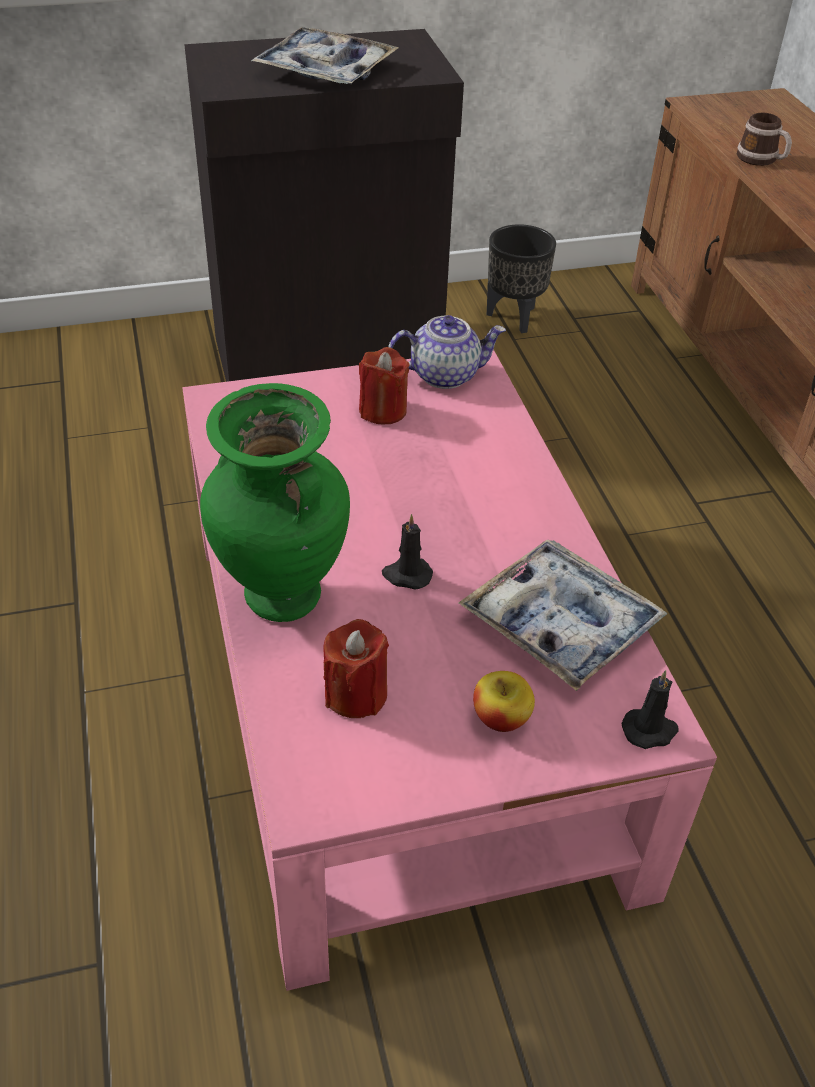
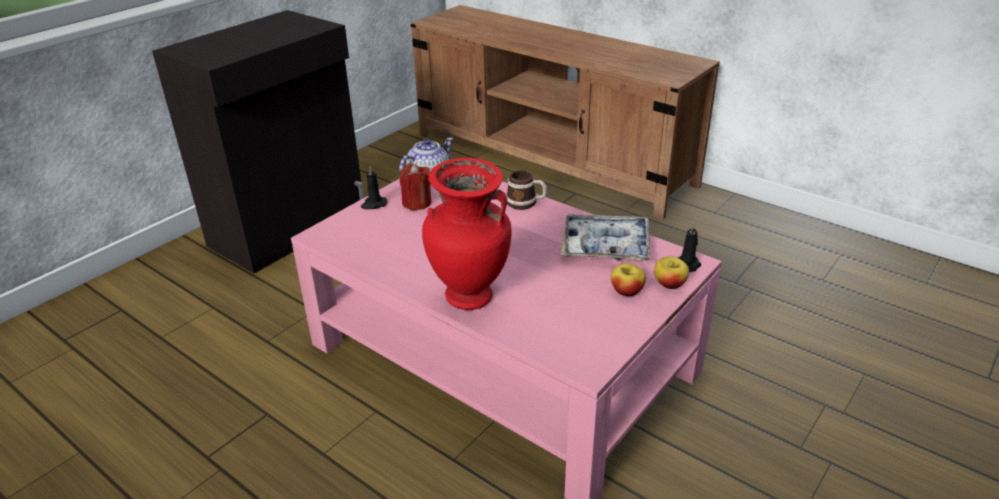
camera: 35 degrees left, 10 degrees down
green vase [200,383,350,622] -> red vase [422,158,511,310]
tray [251,27,399,84] -> none
red candle [323,619,389,718] -> none
black candle [382,514,433,590] -> black candle moved to [361,166,388,209]
black planter [487,224,556,333] -> none
mug [737,113,792,166] -> mug moved to [506,171,547,210]
none -> apple [654,257,689,289]

